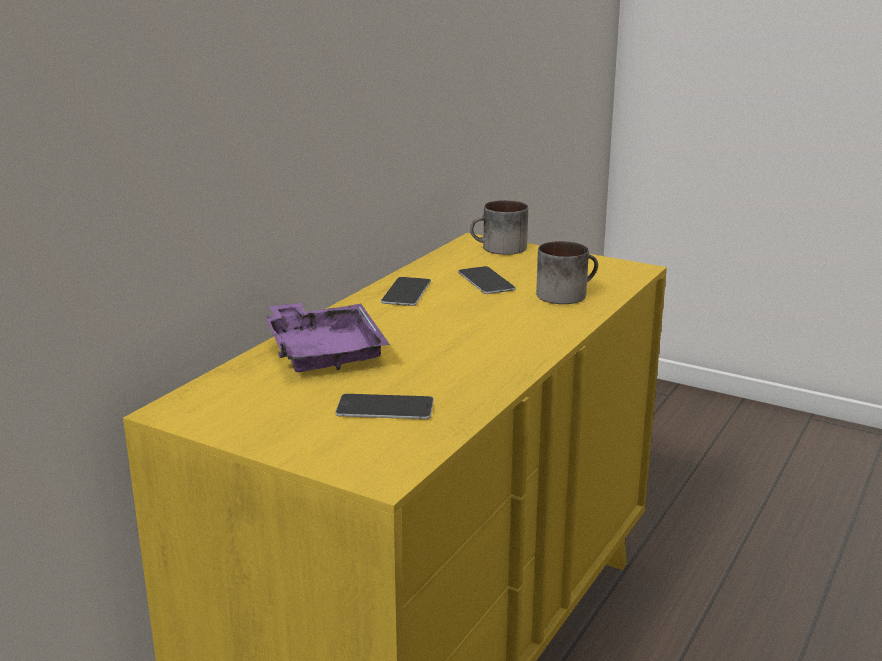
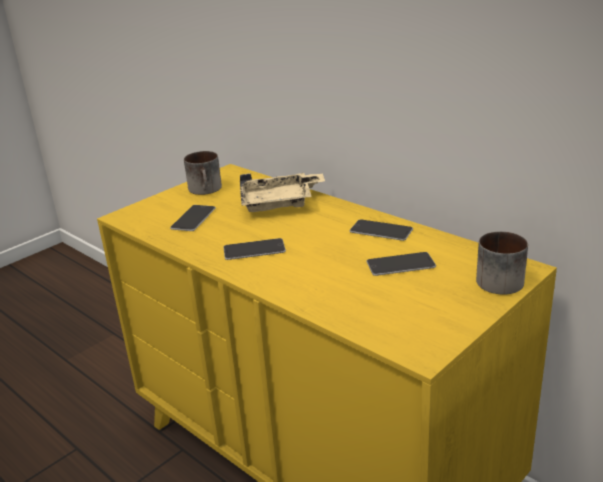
camera: 105 degrees right, 5 degrees up
purple tray [266,302,390,372] -> beige tray [240,173,325,212]
mug [536,241,598,304] -> mug moved to [184,151,222,195]
none -> phone [224,238,286,260]

